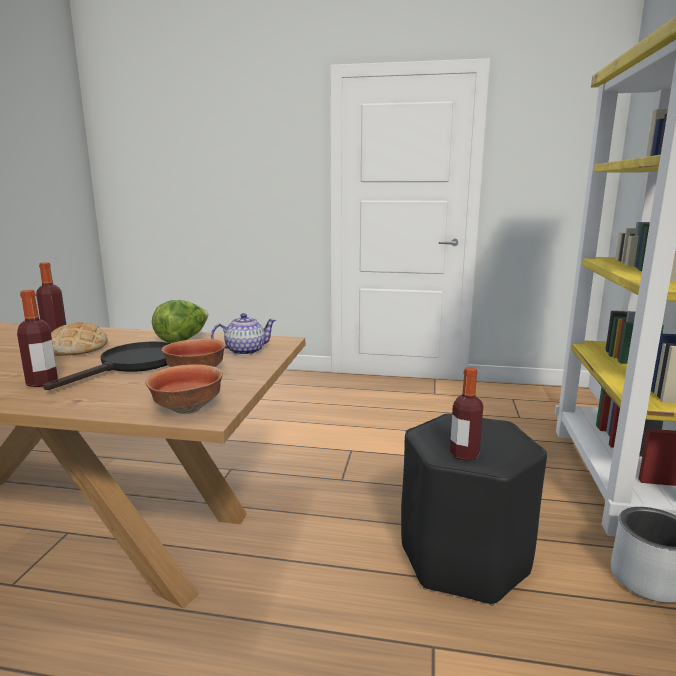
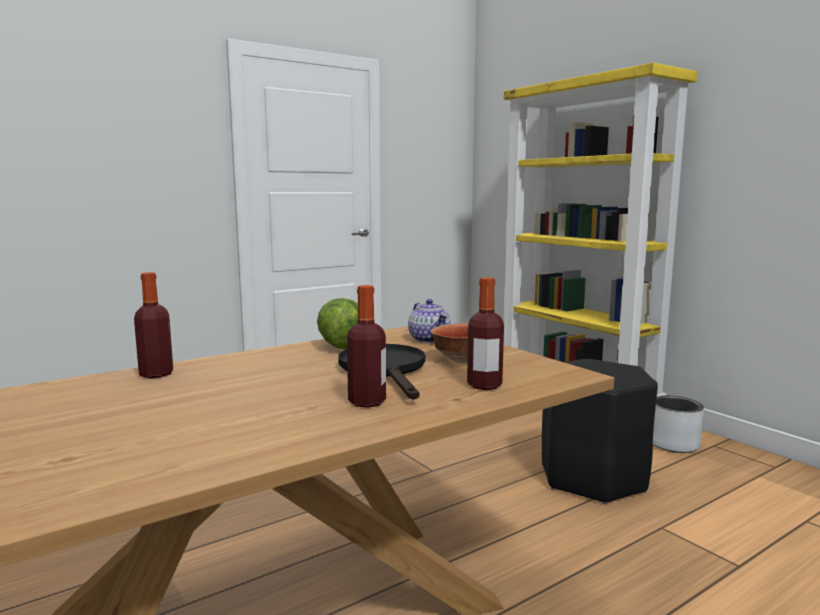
camera: 45 degrees left, 5 degrees down
bread [51,322,108,356] -> none
bowl [145,364,223,414] -> none
teapot [211,313,276,355] -> teapot turned 135 degrees clockwise [408,299,451,343]
bottle [450,367,483,461] -> bottle moved to [467,277,504,390]

